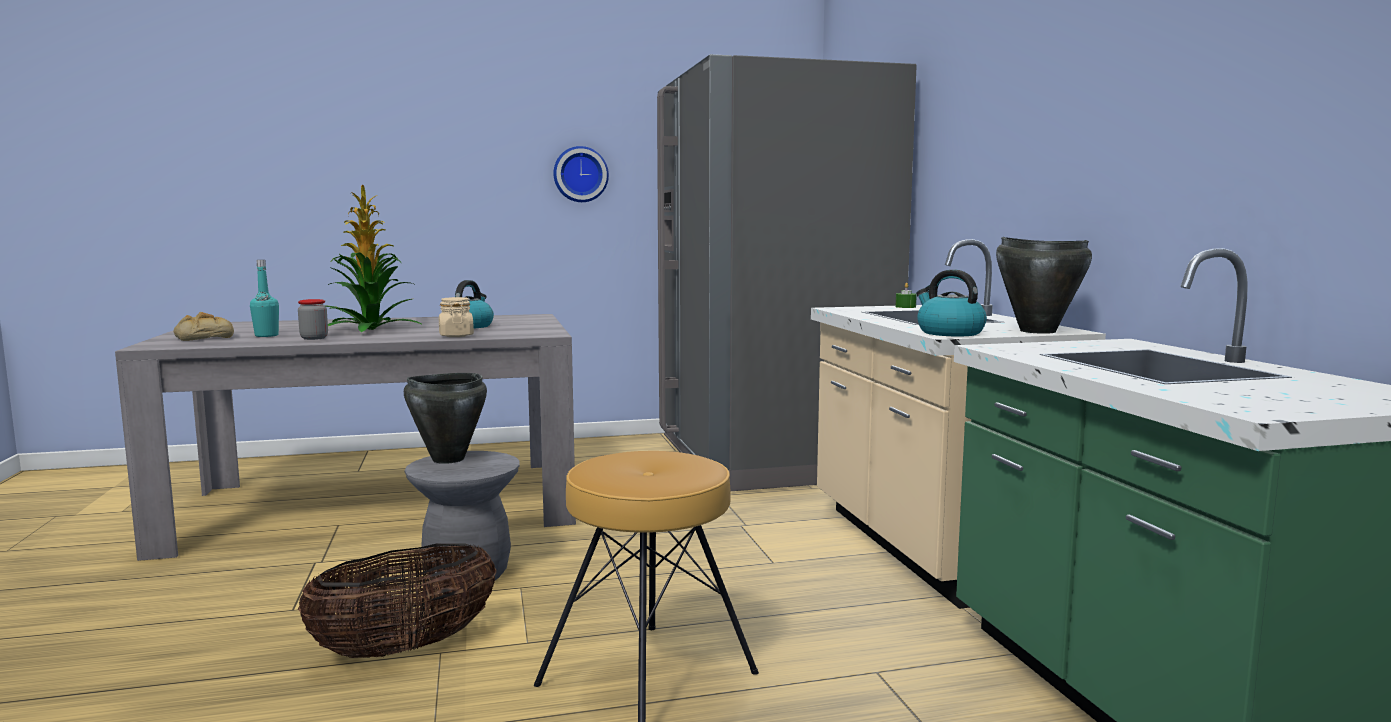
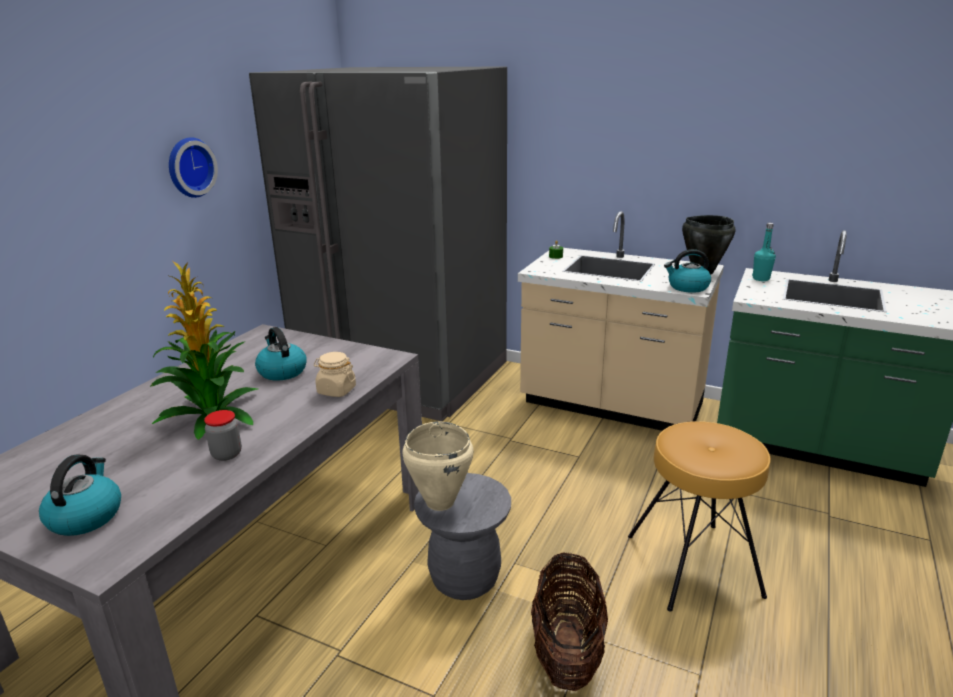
camera: 50 degrees left, 15 degrees up
bread [174,312,234,341] -> kettle [39,455,121,536]
turquoise bottle [250,260,279,337] -> turquoise bottle moved to [752,223,776,281]
black cooking pot [404,373,487,464] -> beige cooking pot [402,421,473,511]

